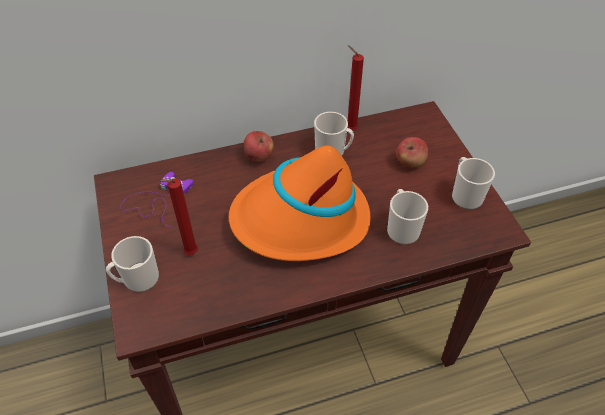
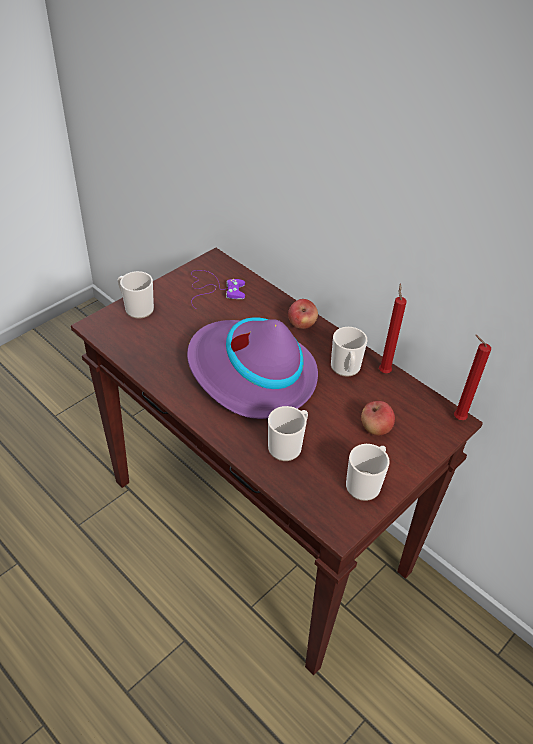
camera: 60 degrees right, 5 degrees down
red candle [160,178,198,255] -> red candle moved to [454,335,491,420]
orange hat [229,146,371,261] -> purple hat [187,317,318,419]

